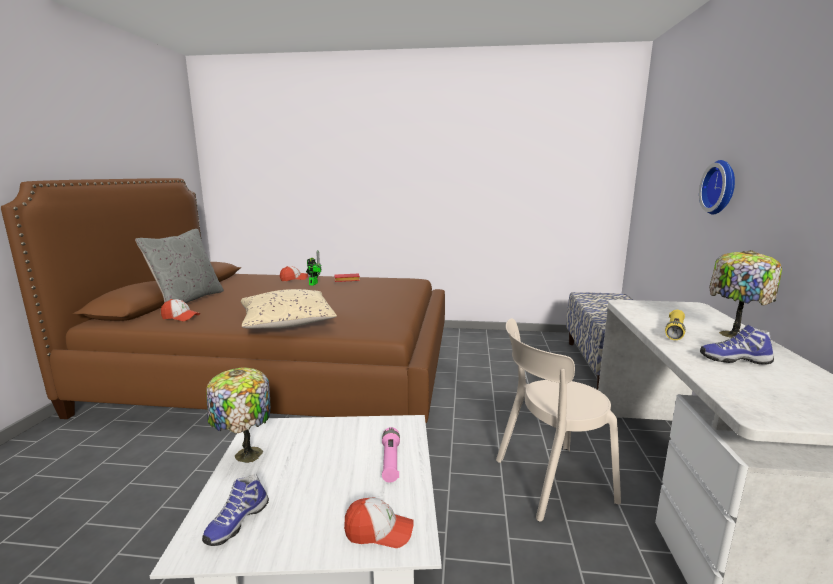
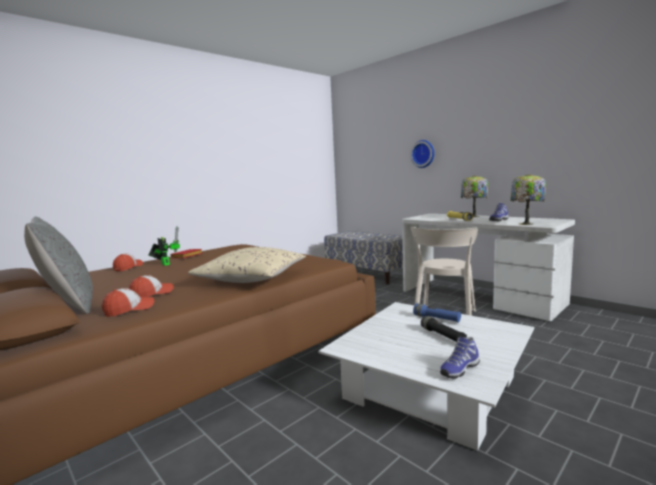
camera: 50 degrees left, 5 degrees down
shoe [202,474,269,546] -> shoe turned 75 degrees clockwise [440,337,480,379]
table lamp [206,367,271,463] -> table lamp moved to [510,174,546,225]
cap [344,497,414,548] -> cap moved to [128,275,173,297]
pink flashlight [382,427,400,482] -> blue flashlight [413,304,461,323]
none -> black flashlight [421,316,467,342]

